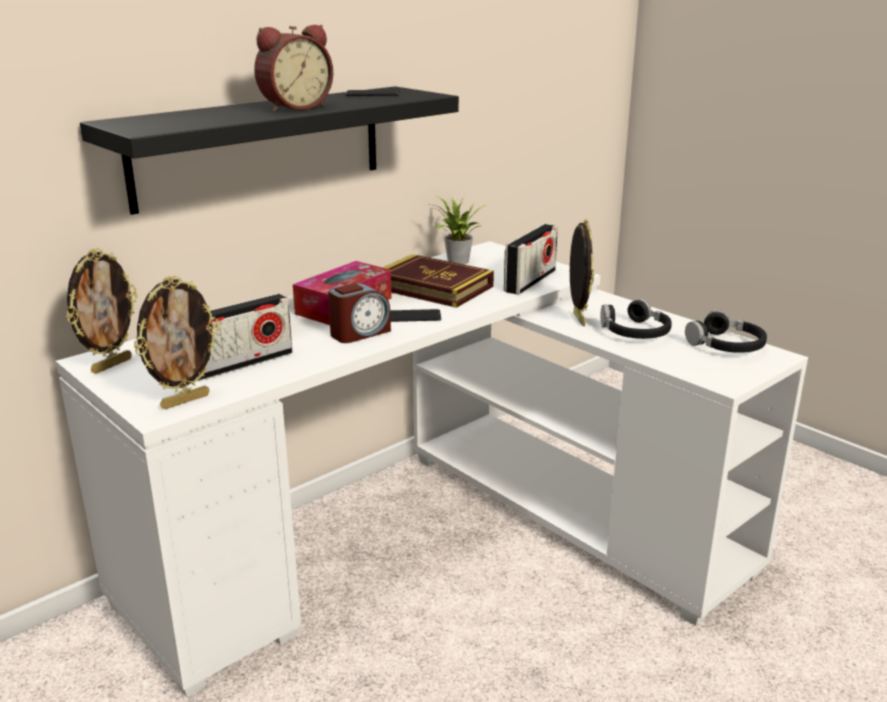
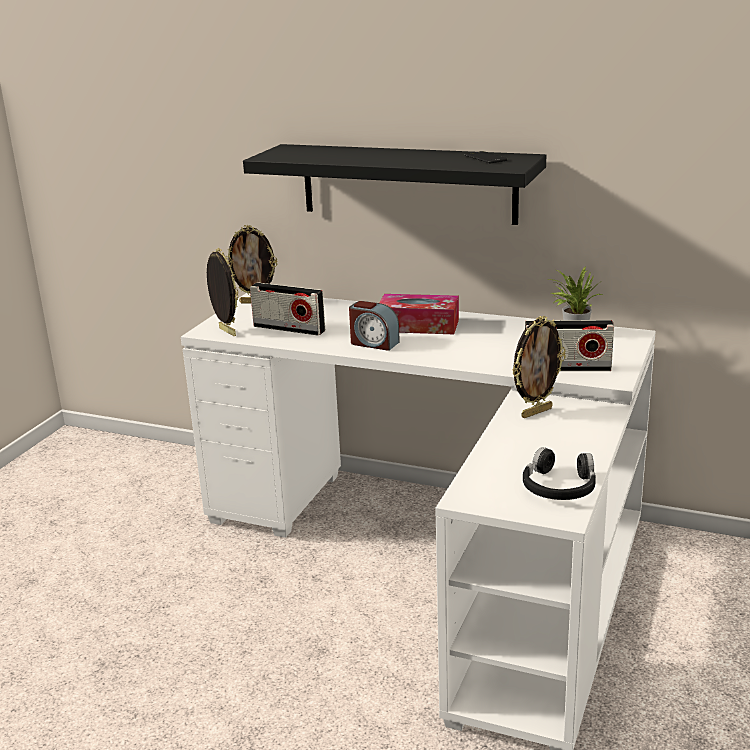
camera: 65 degrees right, 0 degrees up
picture frame [134,275,220,409] -> picture frame turned 150 degrees counterclockwise [207,248,238,336]
alarm clock [254,25,333,112] -> none
book [383,254,494,308] -> none
phone [390,309,441,322] -> none
black headphones [601,299,672,339] -> none

